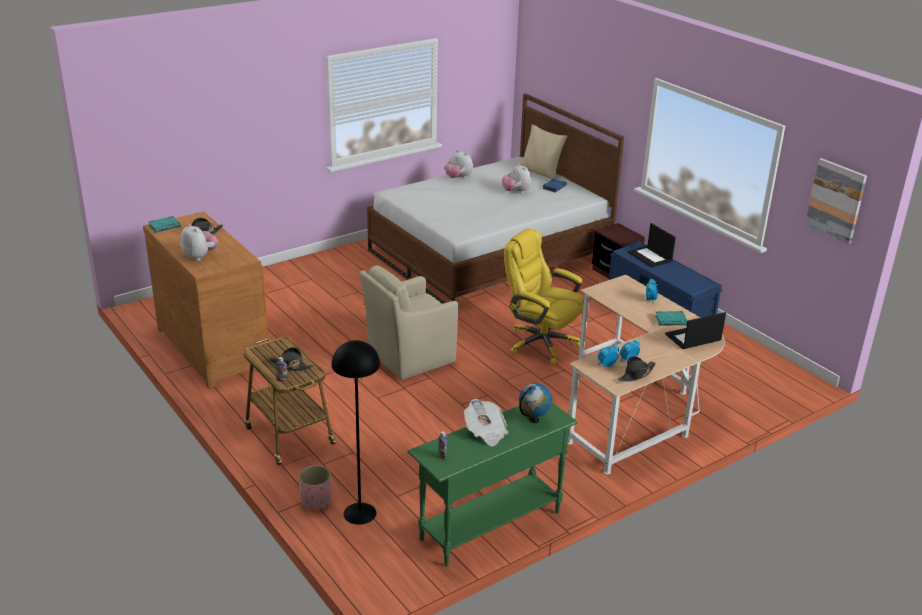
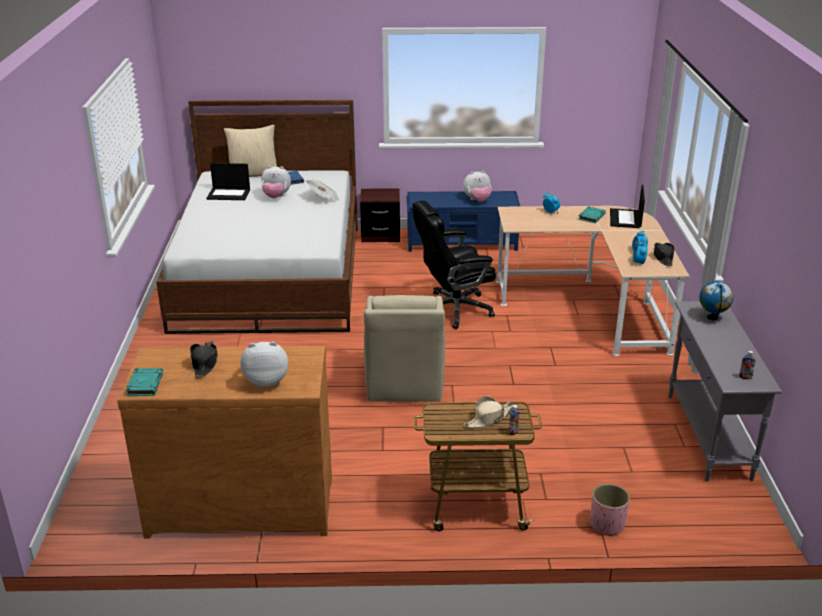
camera: 55 degrees left, 0 degrees up
black hat [269,347,314,371] -> beige hat [464,396,514,428]
black floor lamp [331,340,380,525] -> none
green console table [407,402,578,567] -> grey console table [668,301,782,482]
plush toy [445,150,473,179] -> plush toy moved to [463,170,492,202]
newspaper [464,399,509,446] -> newspaper moved to [306,180,340,201]
yellow office chair [504,228,584,364] -> black office chair [412,200,496,330]
laptop [628,223,676,267] -> laptop moved to [206,163,250,200]
picture [805,158,867,244] -> none

